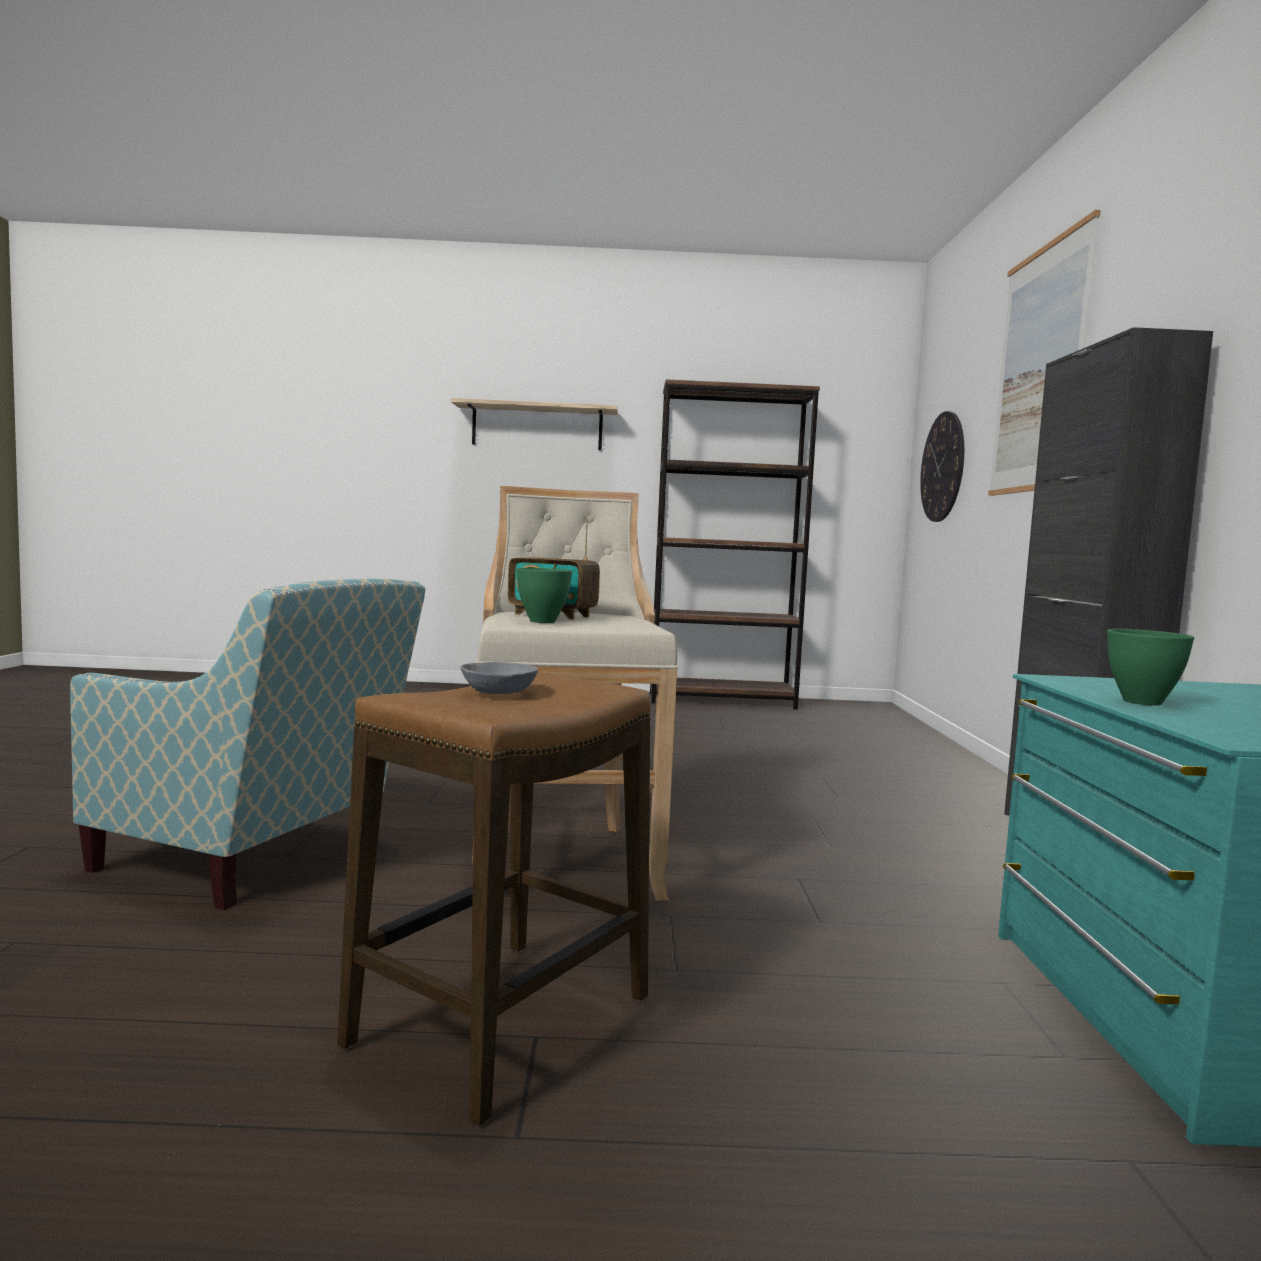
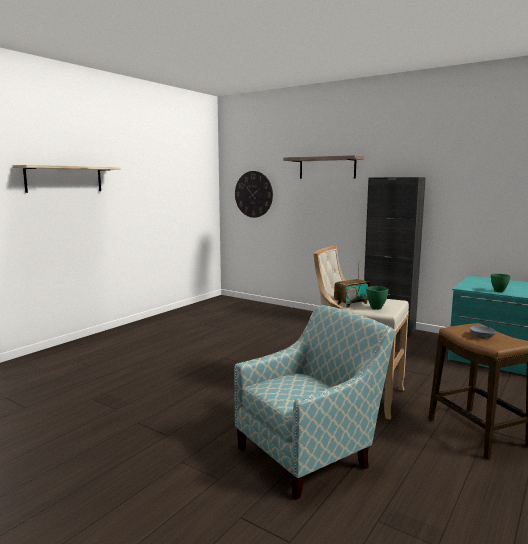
camera: 55 degrees left, 5 degrees up
brown bookcase [650,379,820,710] -> none
picture [988,210,1100,496] -> shelf [283,155,364,179]

